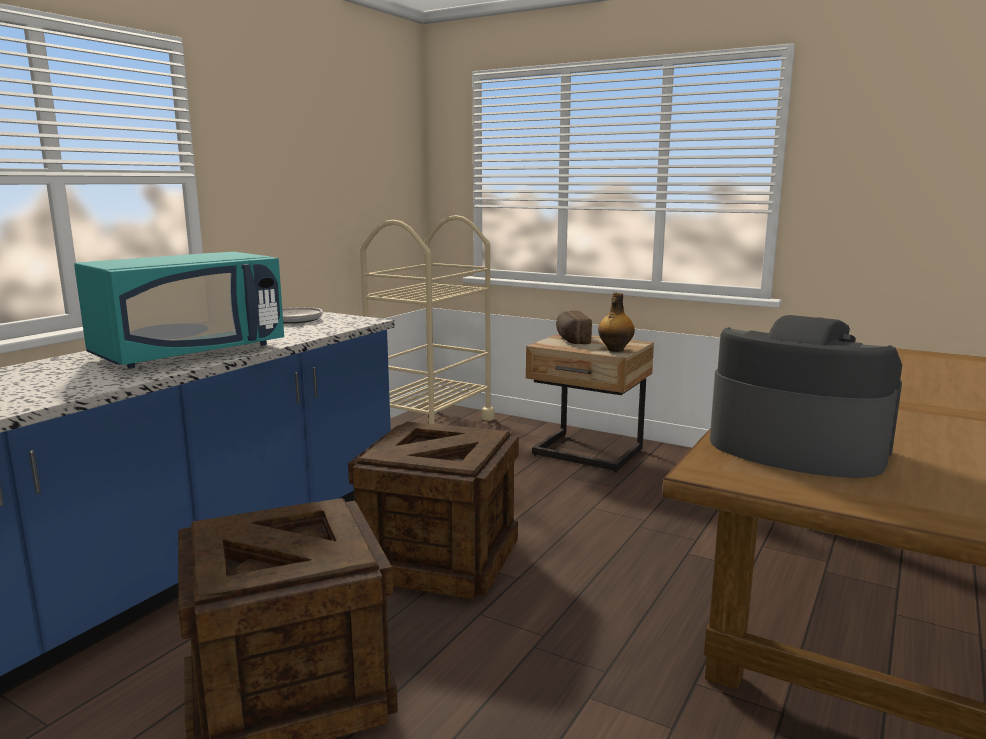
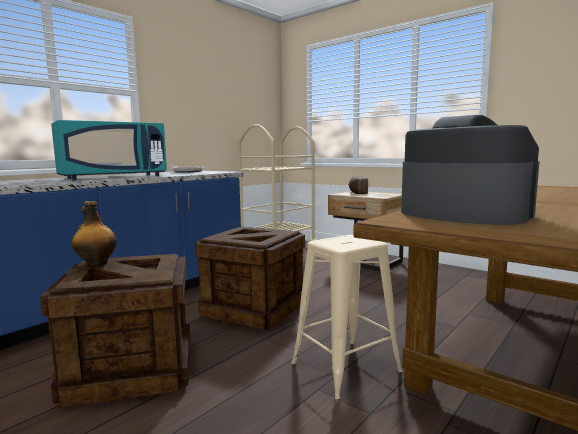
camera: 10 degrees right, 5 degrees down
bottle [598,293,635,352] -> bottle moved to [72,201,117,266]
none -> beige stool [291,235,403,399]

